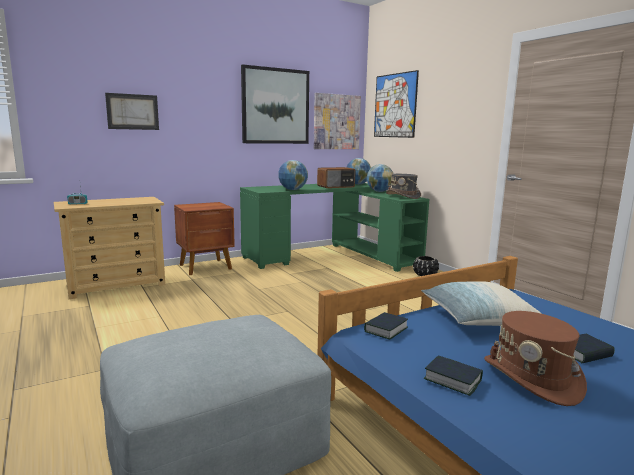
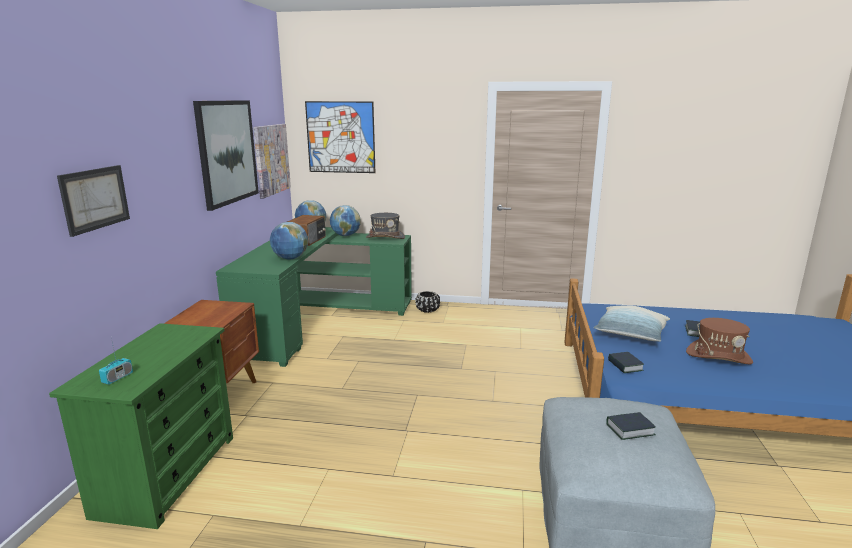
camera: 50 degrees left, 5 degrees up
beige dresser [54,197,165,299] -> green dresser [49,323,233,529]
book [424,355,483,396] -> book moved to [606,412,656,440]

